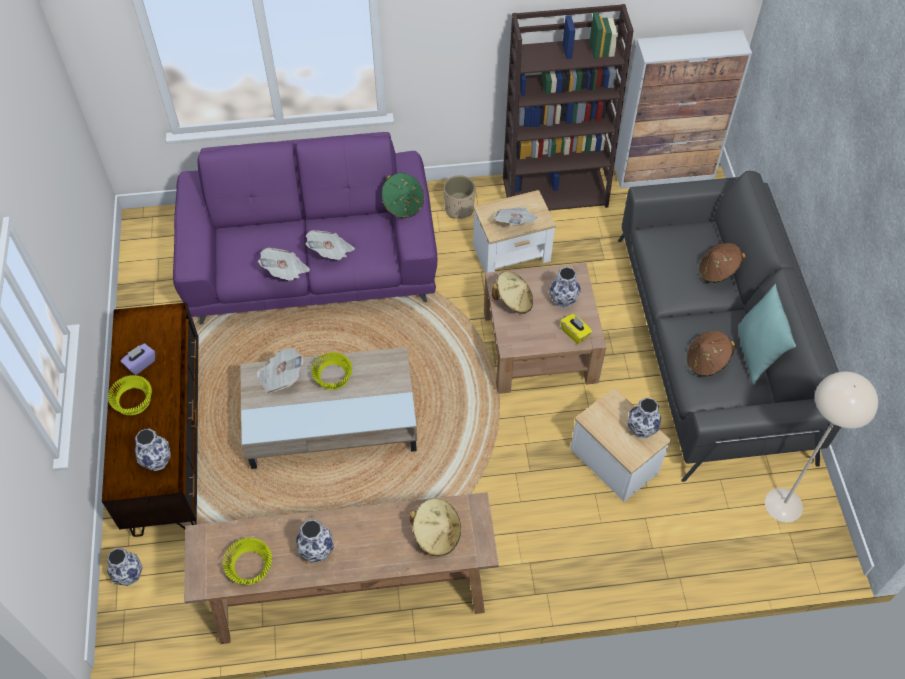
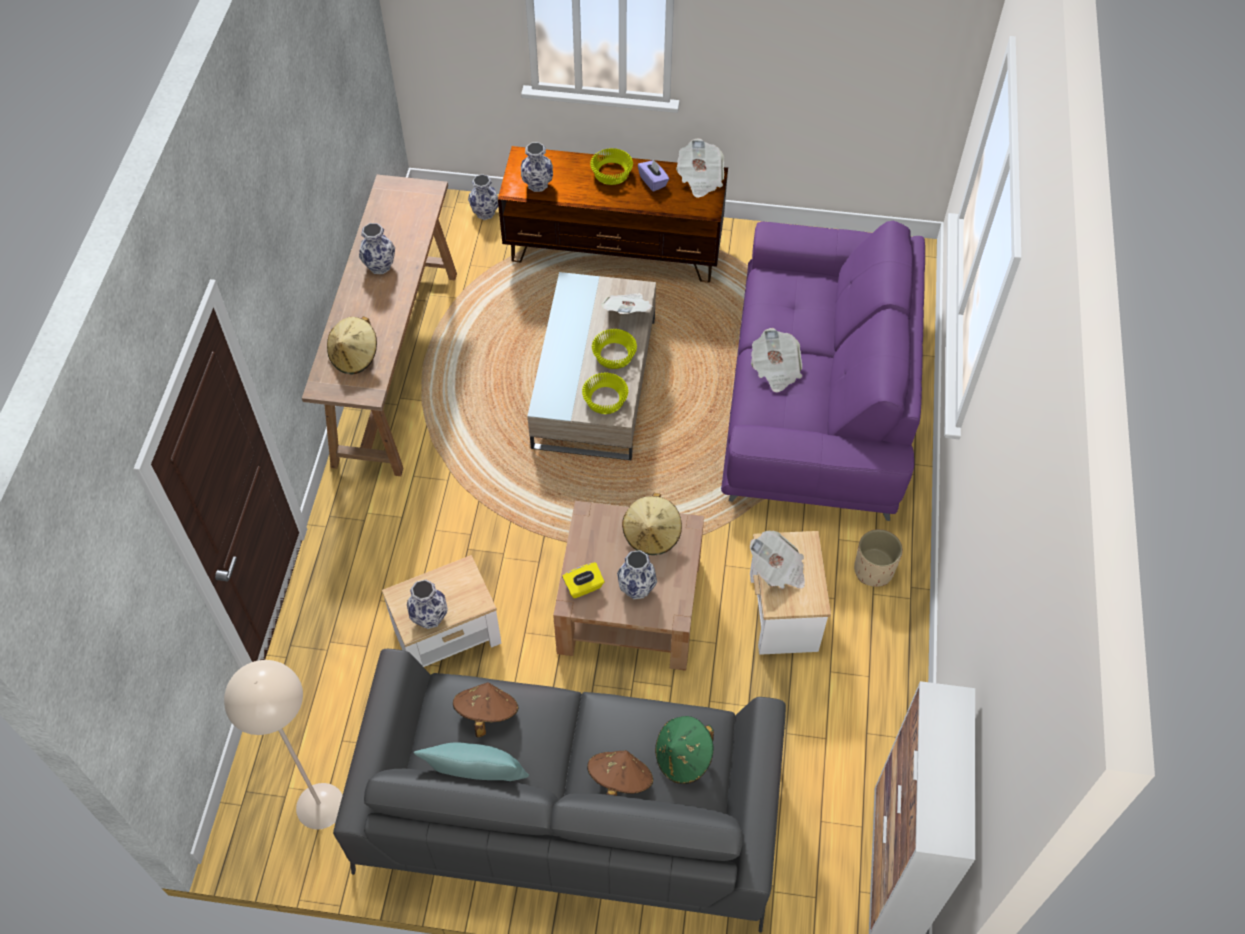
camera: 105 degrees right, 0 degrees up
yellow bowl [223,538,272,585] -> yellow bowl moved to [582,373,628,414]
newspaper [258,248,310,281] -> newspaper moved to [676,138,724,198]
green hat [382,173,424,218] -> green hat moved to [655,716,714,784]
brown bookcase [503,4,634,211] -> none

